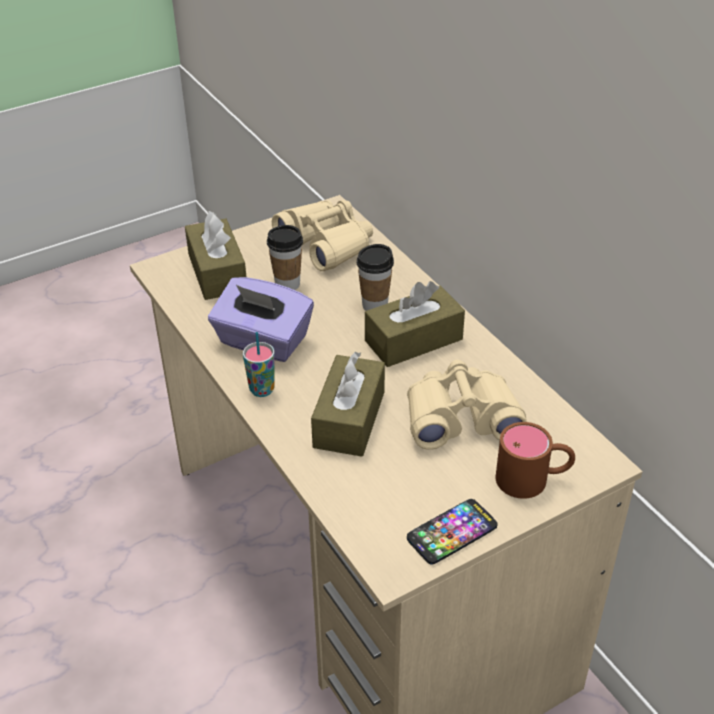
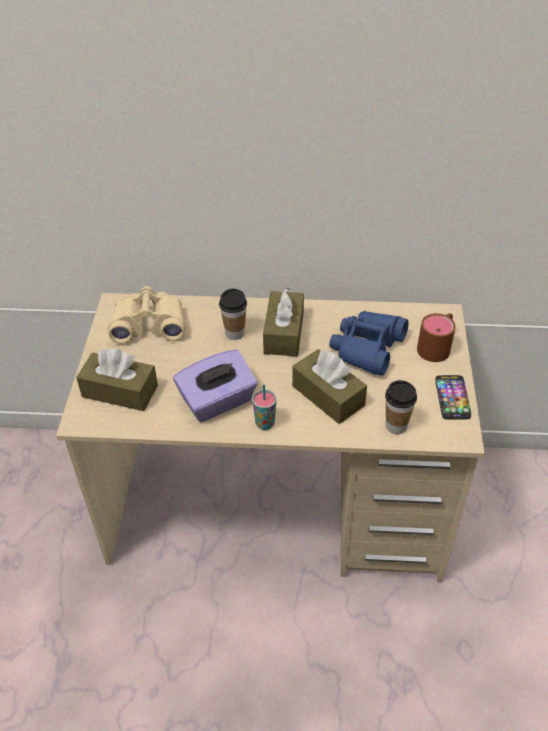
camera: 55 degrees left, 5 degrees up
cup [267,225,303,290] -> cup moved to [385,380,417,434]
beige binoculars [407,360,527,450] -> blue binoculars [329,311,409,376]

